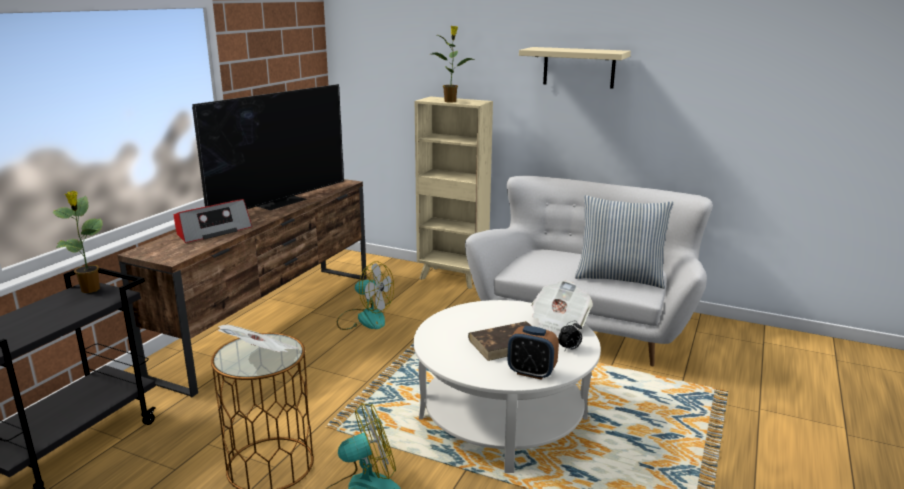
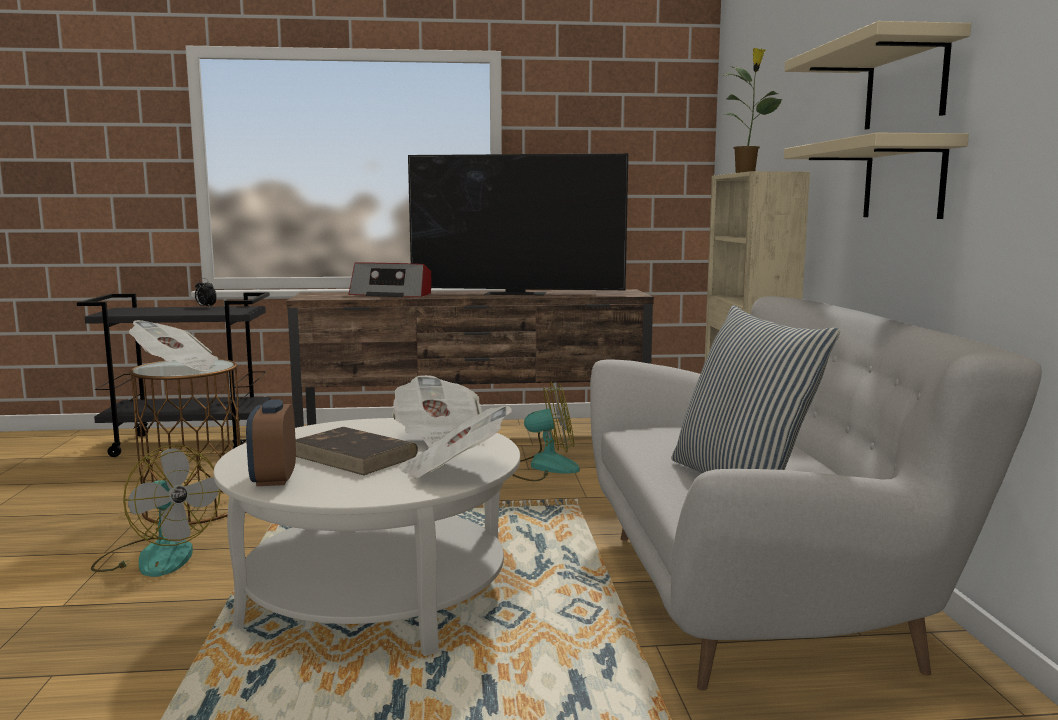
camera: 60 degrees right, 10 degrees down
potted plant [53,191,103,293] -> none
fan [337,261,394,330] -> fan turned 90 degrees counterclockwise [512,382,580,481]
alarm clock [558,321,582,351] -> alarm clock moved to [195,278,217,307]
none -> newspaper [392,375,482,448]
none -> beige shelf [784,133,969,219]

